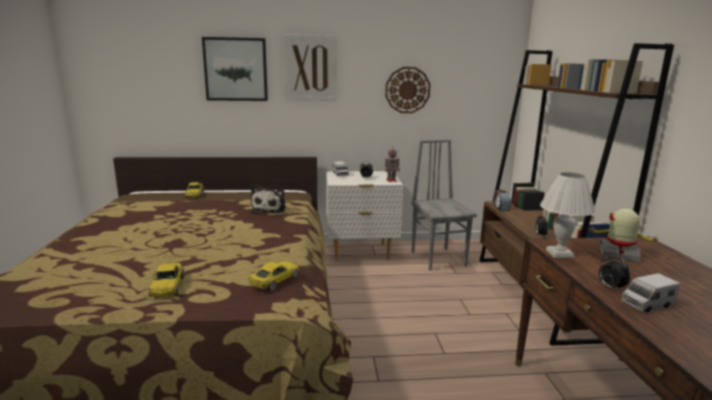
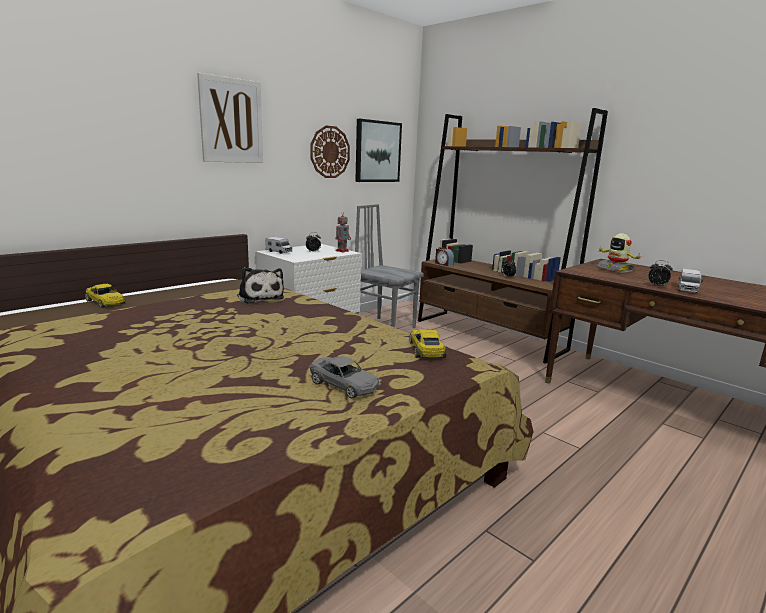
camera: 40 degrees left, 0 degrees up
yellow toy car [149,262,185,297] -> grey toy car [310,356,379,399]
picture [202,37,268,101] -> picture moved to [355,119,402,182]
white table lamp [540,172,596,258] -> none
toy robot [587,209,661,262] -> toy robot turned 105 degrees counterclockwise [597,233,643,273]

